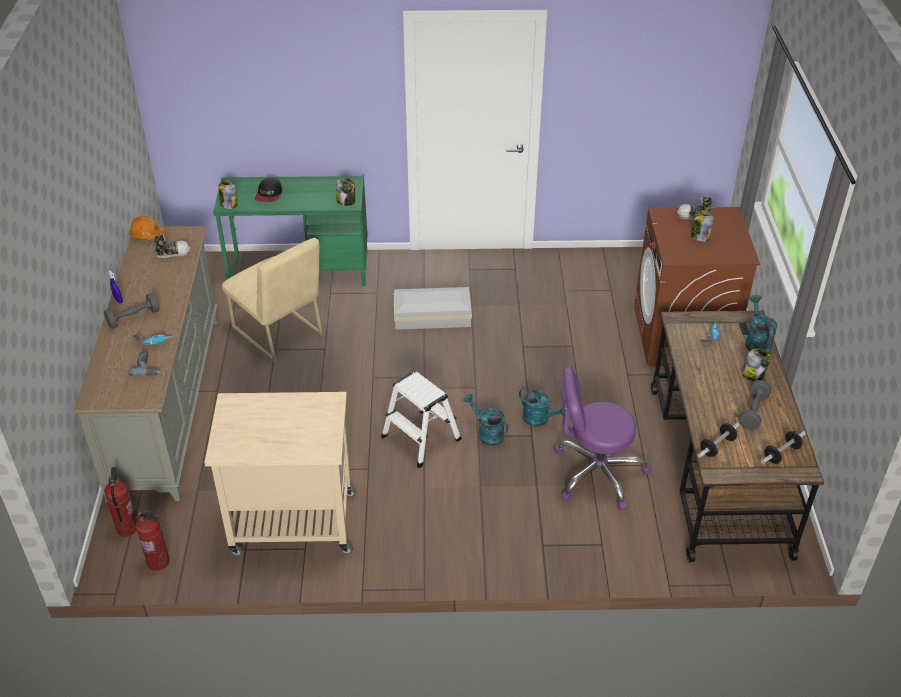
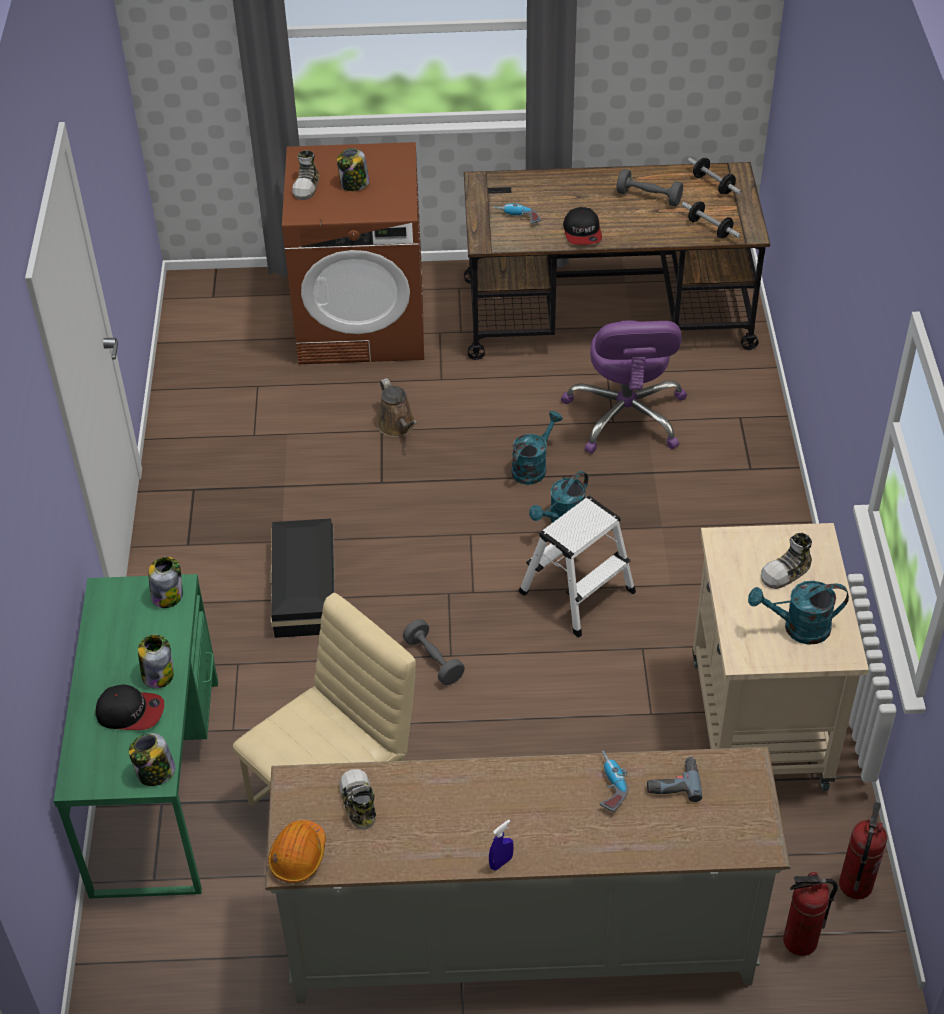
camera: 90 degrees left, 5 degrees up
grey dumbbell [104,293,159,329] -> grey dumbbell moved to [403,619,465,685]
white storage box [394,287,472,330] -> black storage box [271,518,335,638]
jar [741,349,771,381] -> jar moved to [138,635,174,689]
turquoise watering can [745,295,778,353] -> turquoise watering can moved to [748,581,849,645]
none -> brown watering can [377,378,417,437]
none -> cap [563,207,602,245]
none -> shoe [761,533,812,589]

